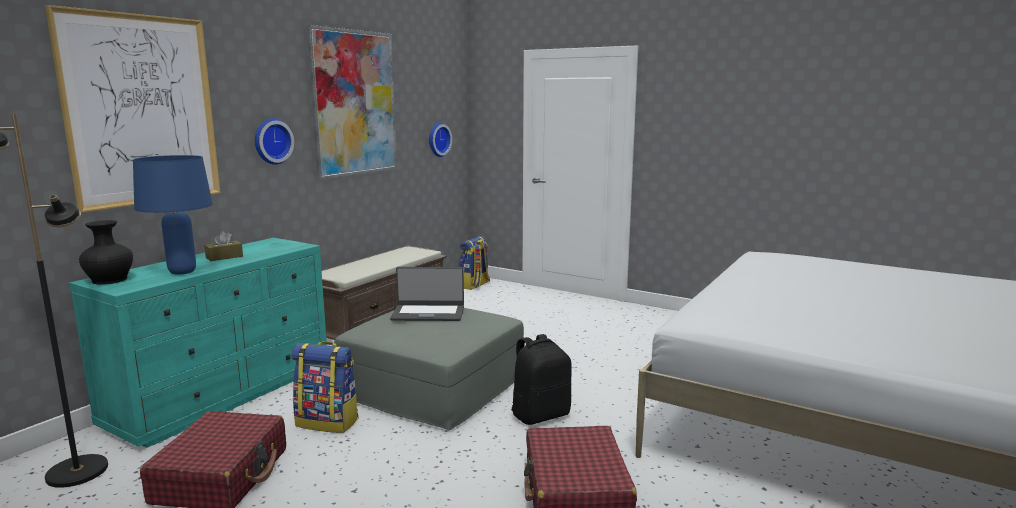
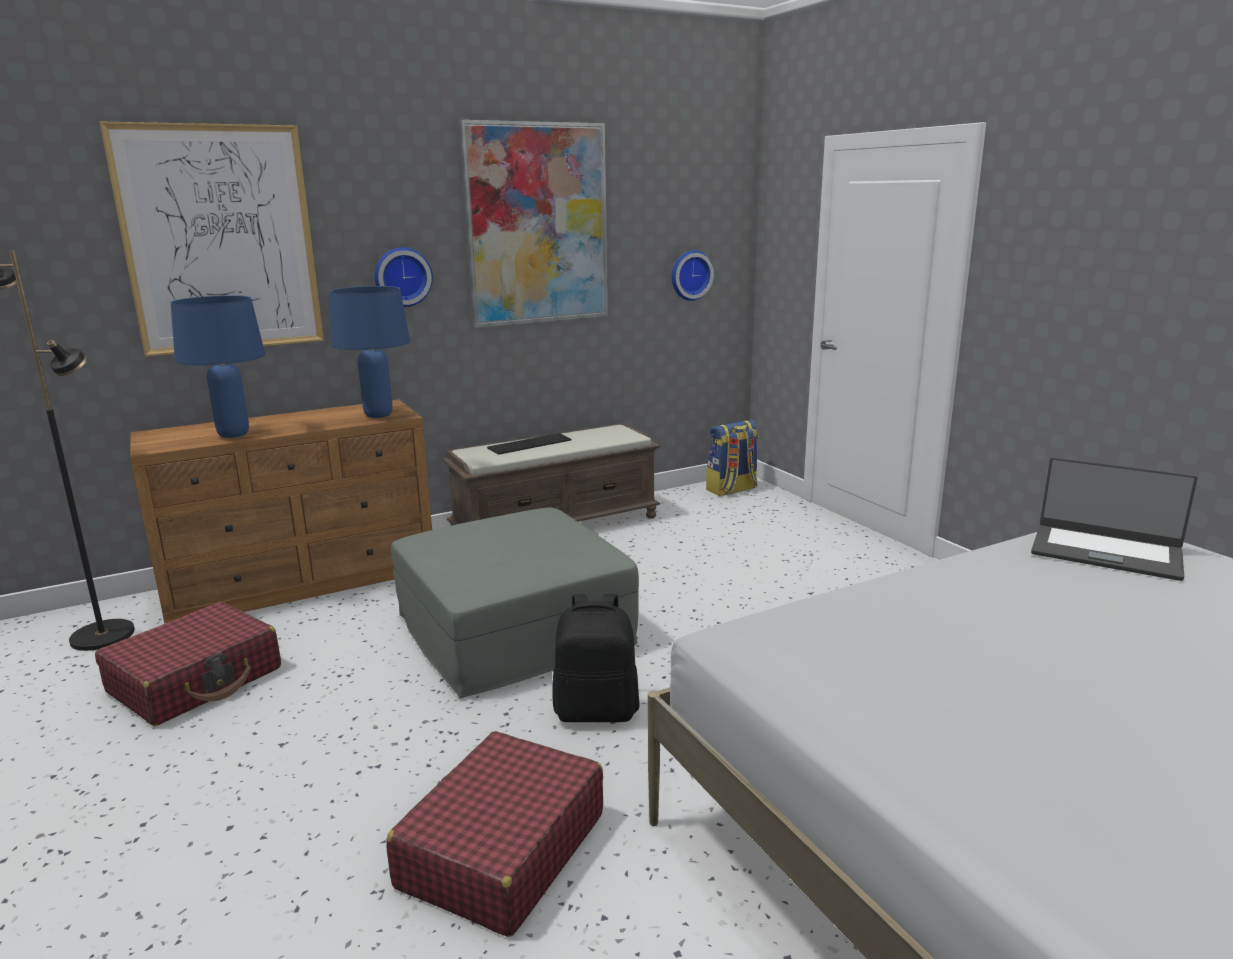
camera: 30 degrees right, 5 degrees up
turquoise dresser [69,238,327,448] -> brown dresser [130,399,432,624]
black vase [79,220,133,285] -> none
brown tissue box [204,231,243,261] -> none
backpack [292,342,359,433] -> none
laptop [390,267,464,321] -> laptop moved to [1031,457,1198,581]
none -> blue table lamp [330,286,410,418]
none -> keyboard [487,433,572,455]

